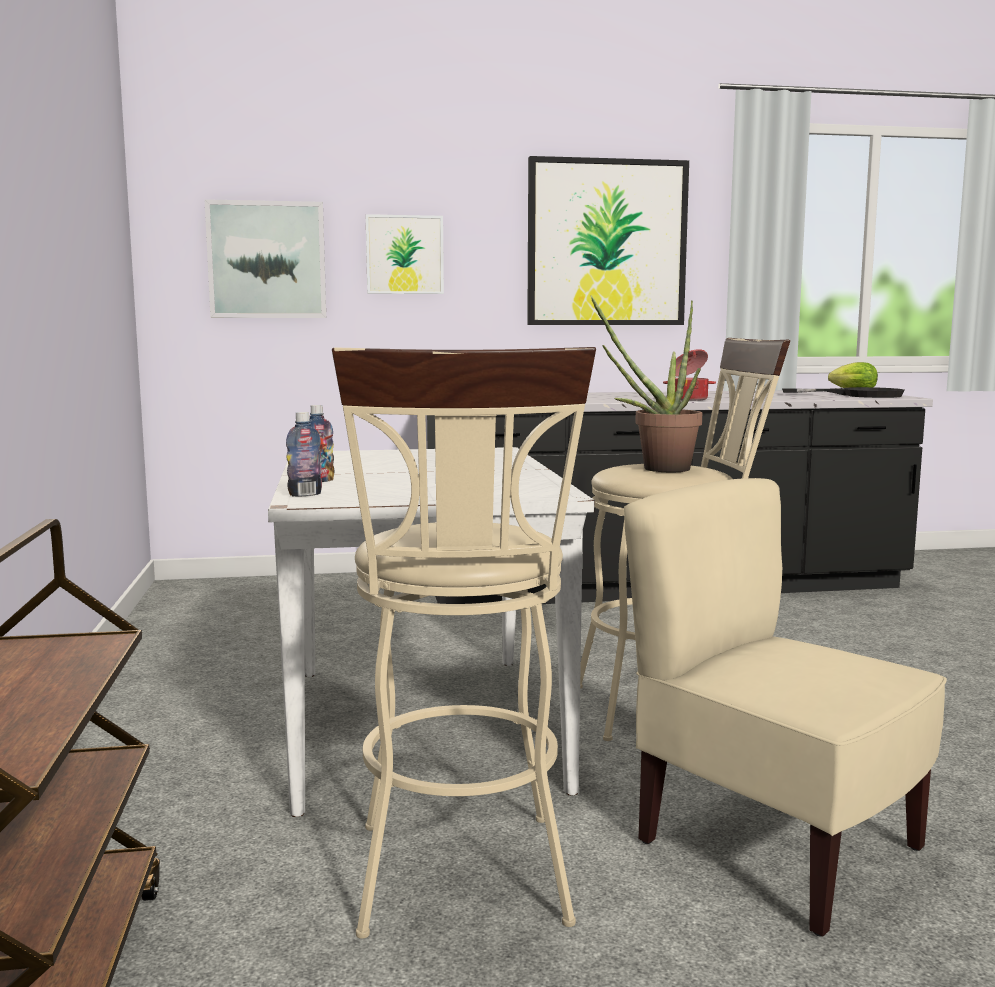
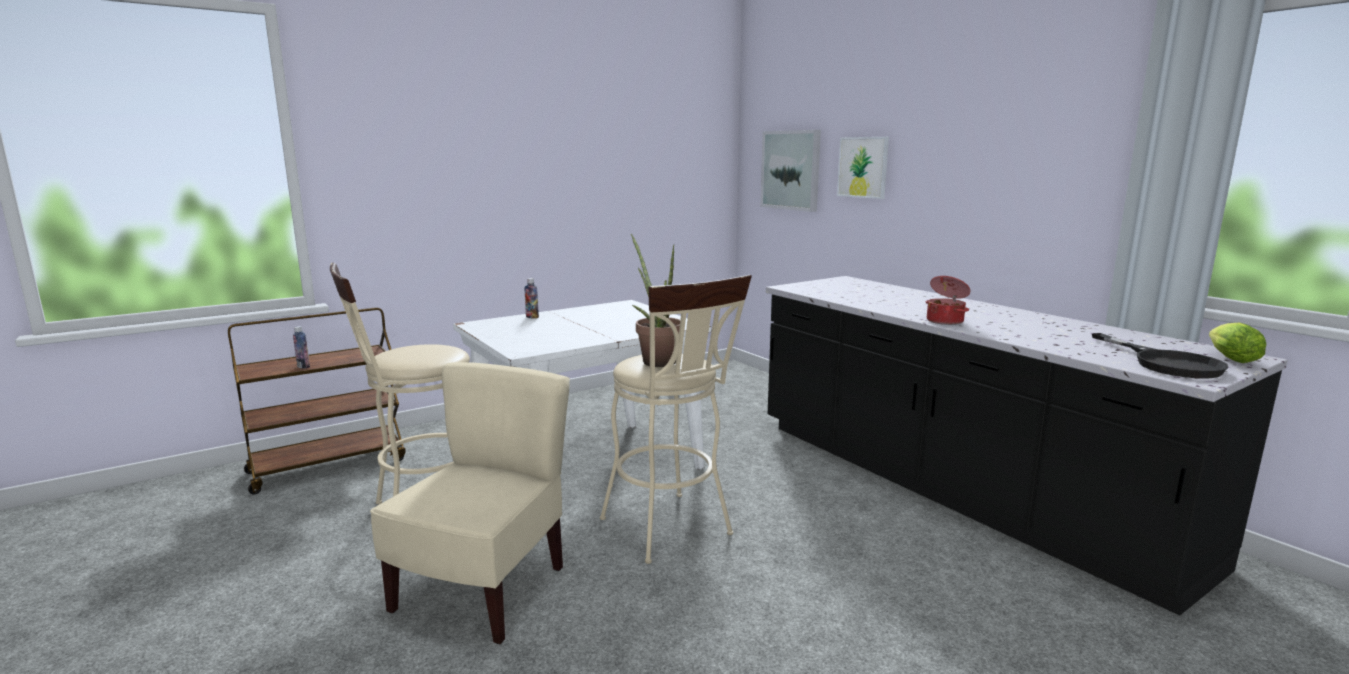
camera: 65 degrees right, 5 degrees up
bottle [286,412,322,496] -> bottle moved to [293,326,310,369]
picture [527,156,689,325] -> none

